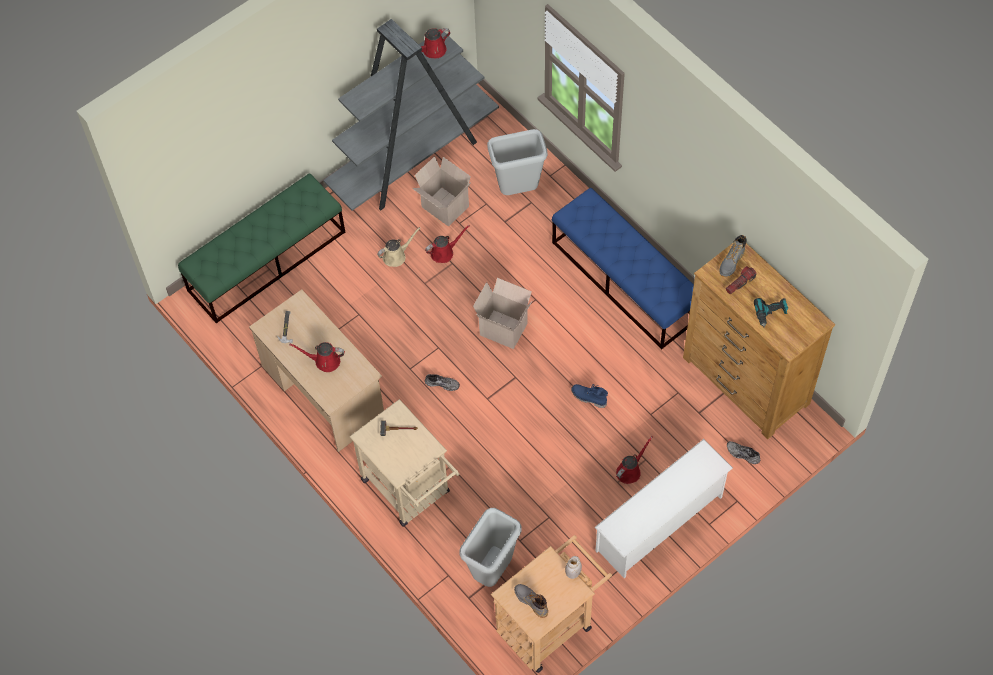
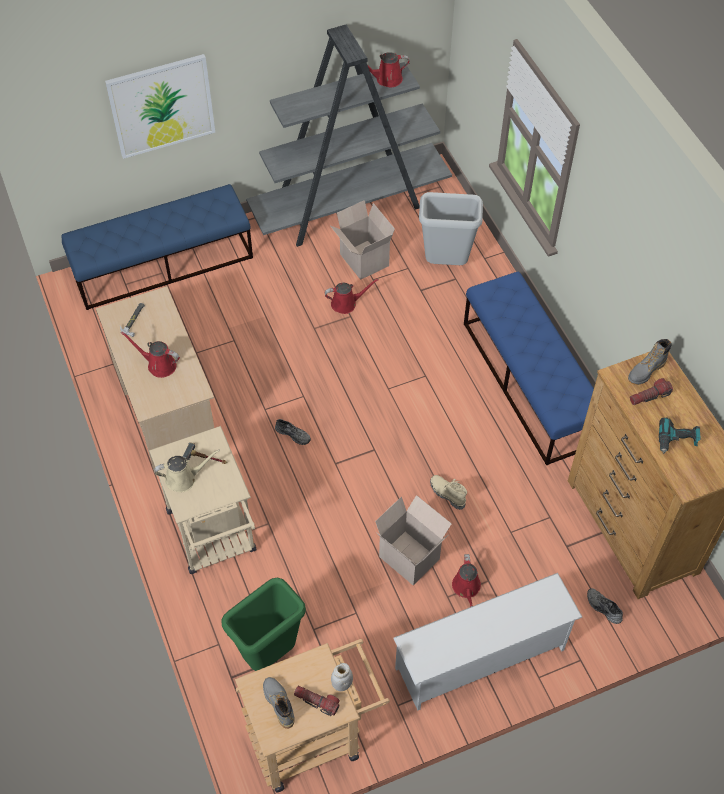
camera: 15 degrees right, 5 degrees down
green bench [178,173,345,323] -> blue bench [61,184,253,310]
beige watering can [377,227,420,267] -> beige watering can moved to [154,450,220,492]
grey trash can [459,508,522,587] -> green trash can [221,578,306,671]
cardboard box [473,278,533,349] -> cardboard box moved to [375,495,452,585]
blue boot [571,384,608,408] -> beige boot [430,475,467,510]
red watering can [616,436,653,484] -> red watering can turned 120 degrees clockwise [452,554,481,607]
none -> picture [105,54,215,159]
none -> flashlight [294,686,340,716]

